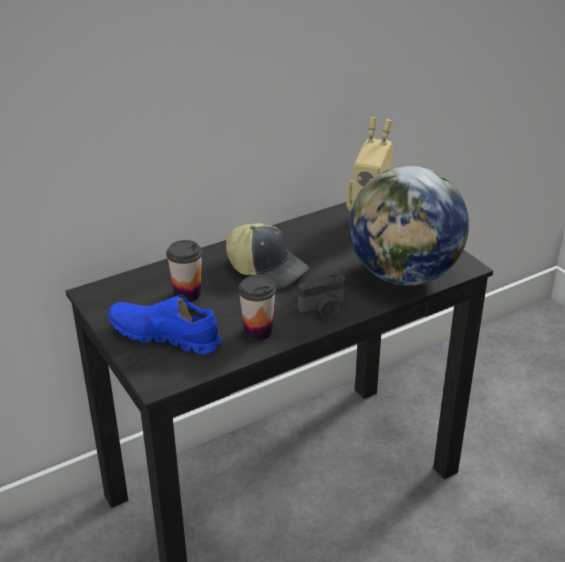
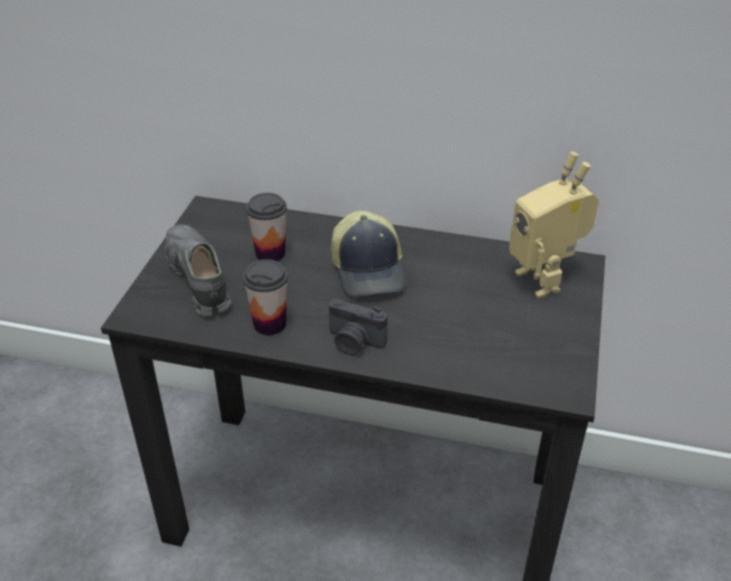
camera: 45 degrees right, 5 degrees up
blue shoe [108,295,221,354] -> grey shoe [165,225,231,317]
globe [349,165,469,285] -> none

